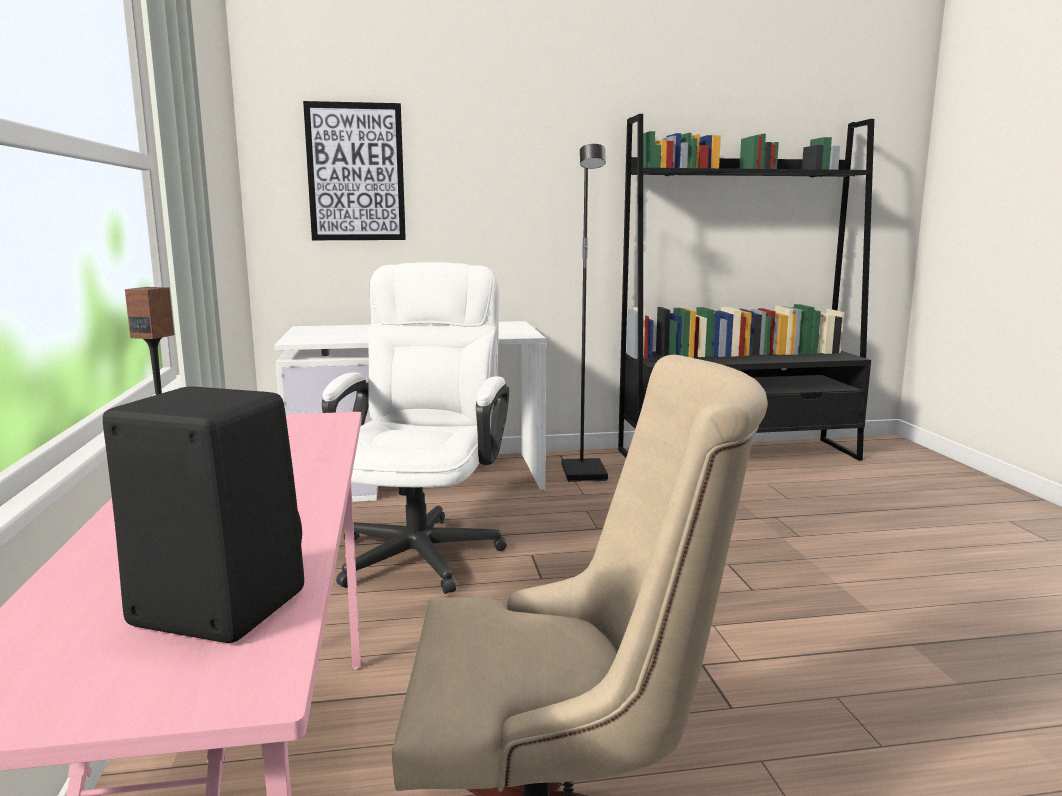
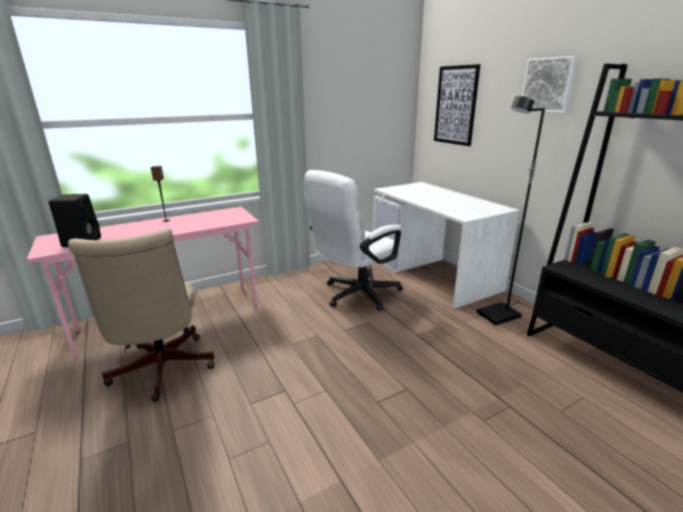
camera: 70 degrees right, 10 degrees up
white office chair [322,262,509,594] -> white office chair turned 150 degrees clockwise [304,170,403,311]
none -> picture [522,56,578,113]

